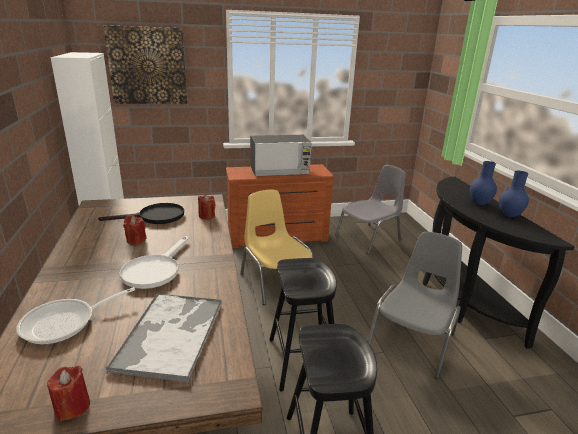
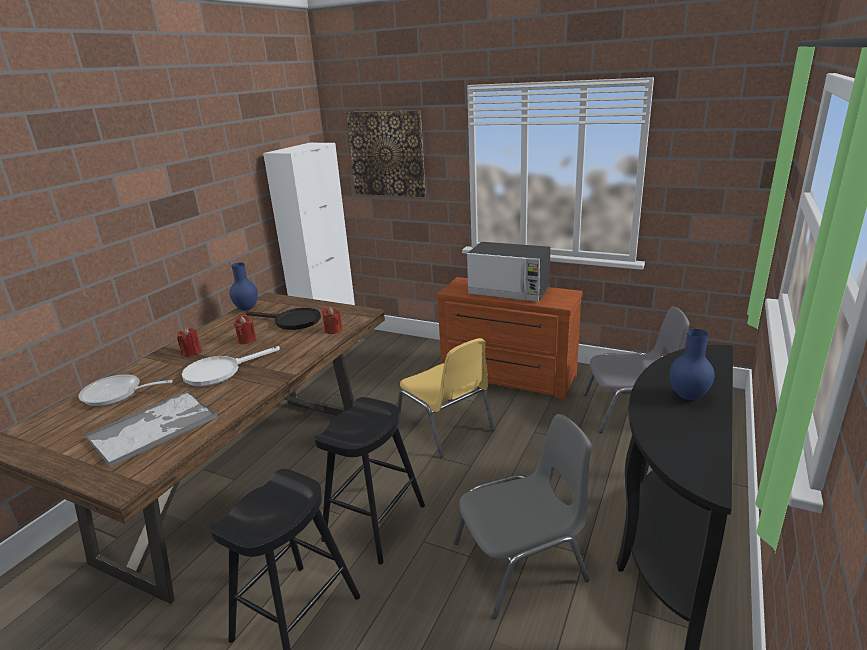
camera: 40 degrees right, 0 degrees up
red candle [47,366,90,421] -> red candle moved to [177,327,202,356]
yellow chair [240,190,313,305] -> yellow chair turned 135 degrees clockwise [397,338,495,457]
blue vase [499,171,529,217] -> blue vase moved to [229,263,258,311]

